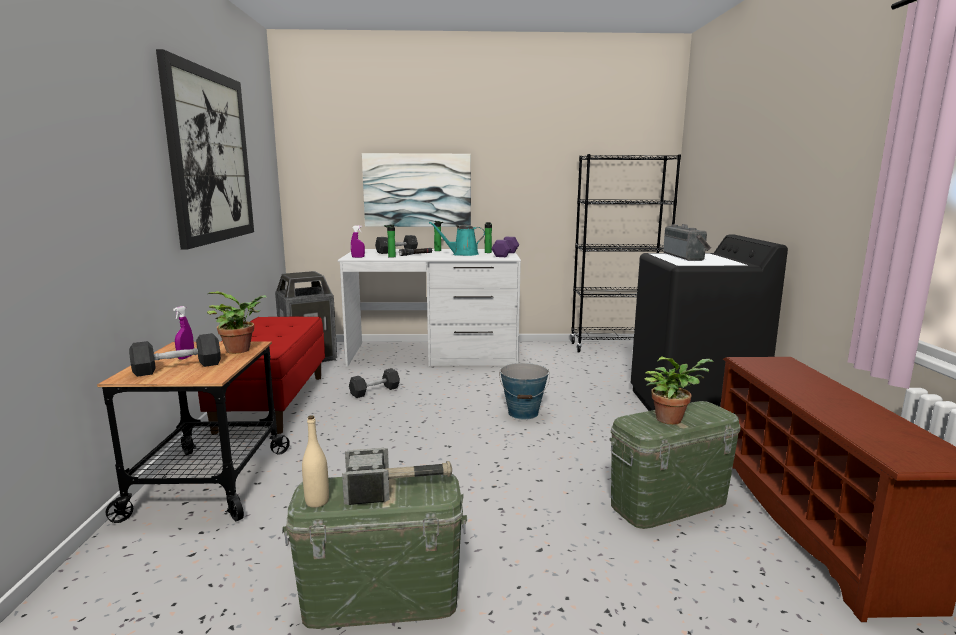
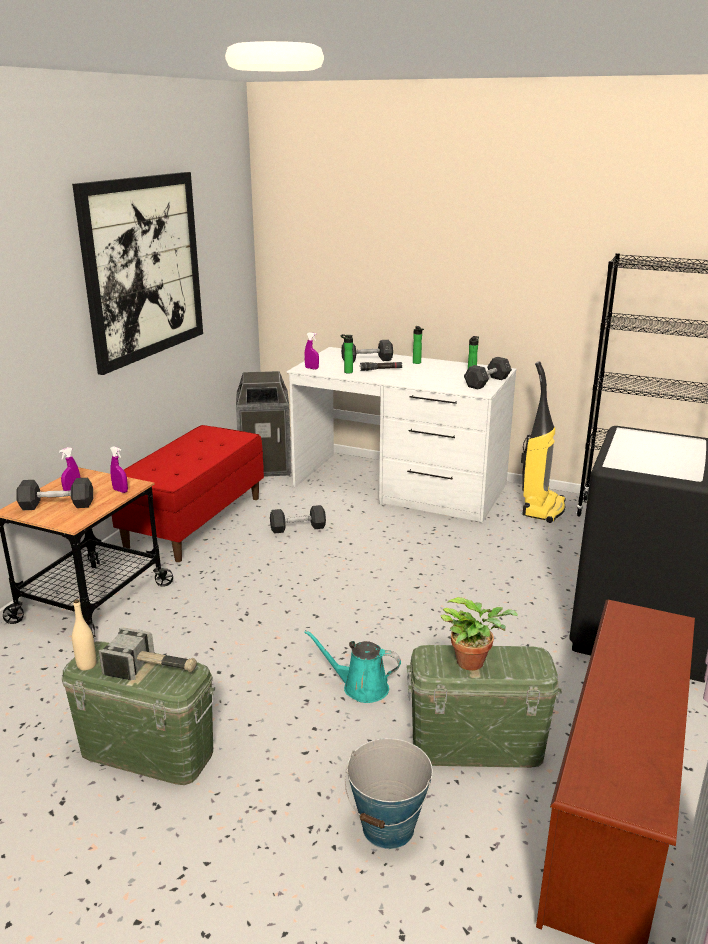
camera: 25 degrees right, 10 degrees up
potted plant [207,291,267,354] -> purple spray bottle [110,446,128,493]
picture [362,153,471,227] -> none
turquoise watering can [429,222,485,256] -> turquoise watering can moved to [304,630,401,703]
purple dumbbell [491,237,519,257] -> grey dumbbell [464,357,512,389]
bucket [499,363,550,420] -> bucket moved to [344,738,433,849]
radio [663,224,711,261] -> none
none -> vacuum cleaner [521,361,566,523]

